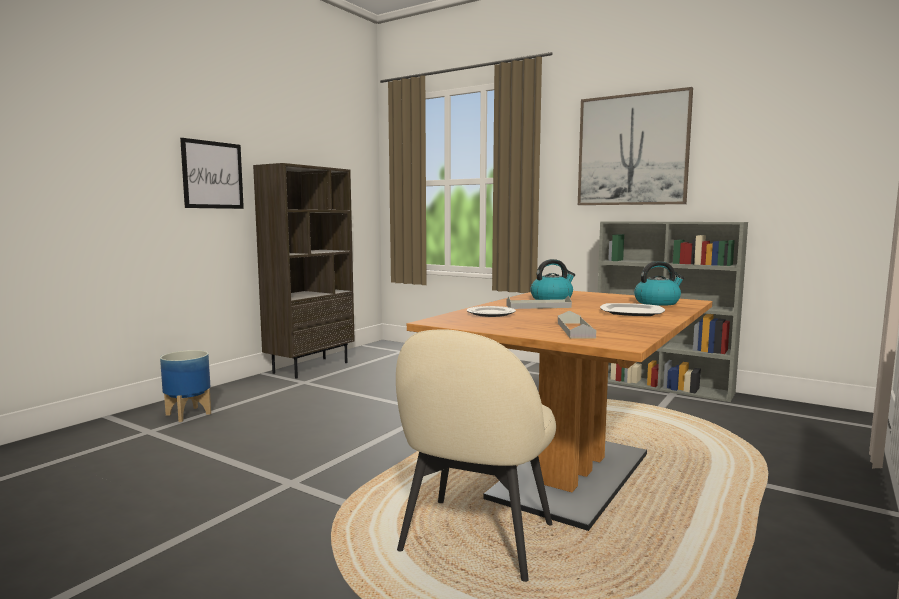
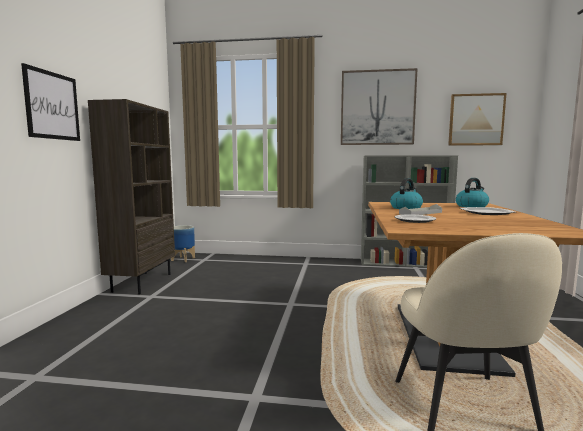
camera: 25 degrees left, 0 degrees up
planter [160,350,211,422] -> planter moved to [171,225,195,262]
grey tray [558,311,596,339] -> none
none -> picture [448,93,507,146]

